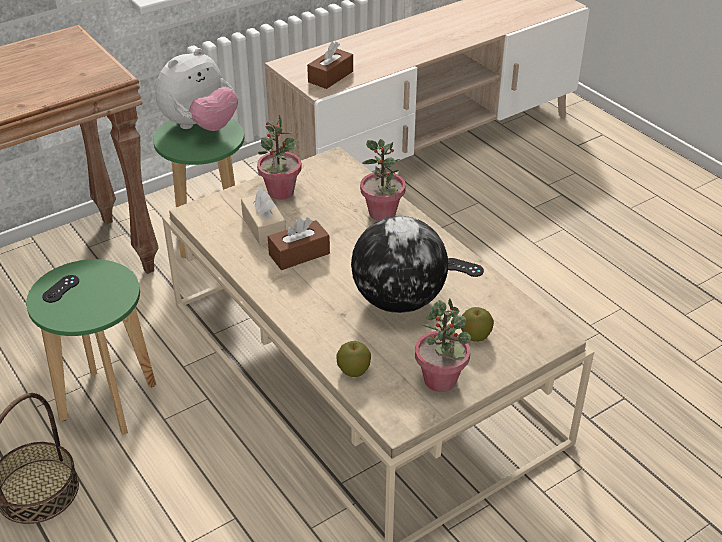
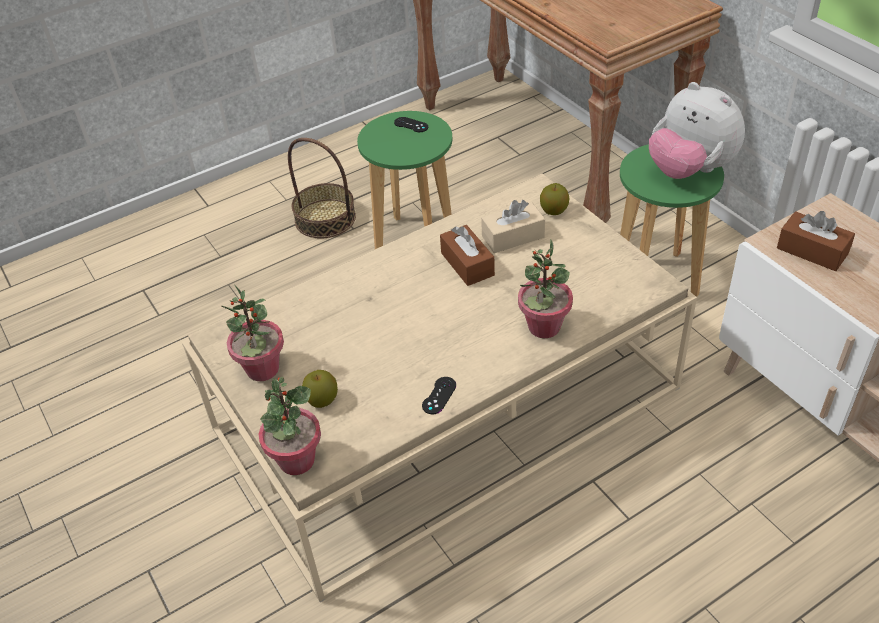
camera: 95 degrees right, 5 degrees up
potted plant [257,115,302,200] -> potted plant moved to [259,377,321,475]
apple [337,341,371,377] -> apple moved to [540,183,569,215]
globe [351,216,448,313] -> none

